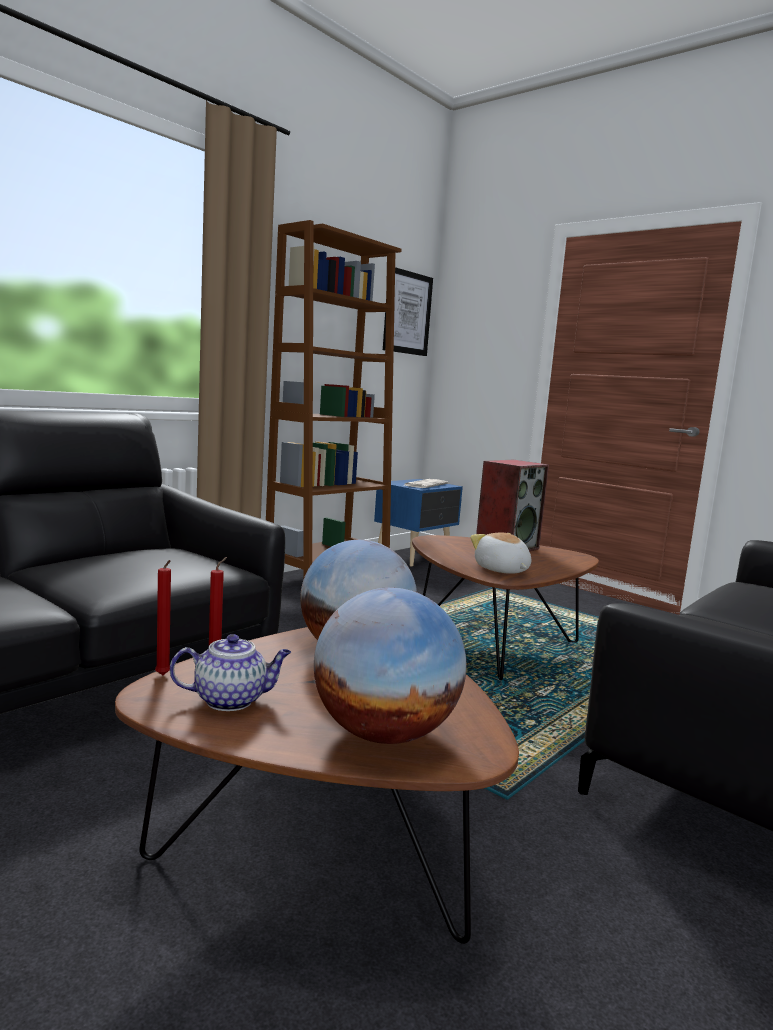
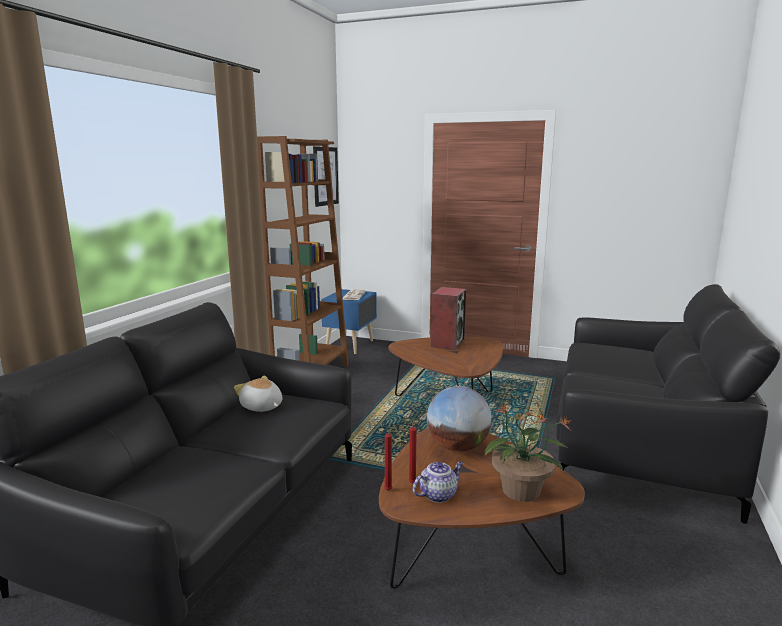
camera: 20 degrees left, 5 degrees up
globe [314,587,466,744] -> potted plant [485,403,572,502]
plush toy [470,532,531,574] -> plush toy moved to [234,375,282,412]

